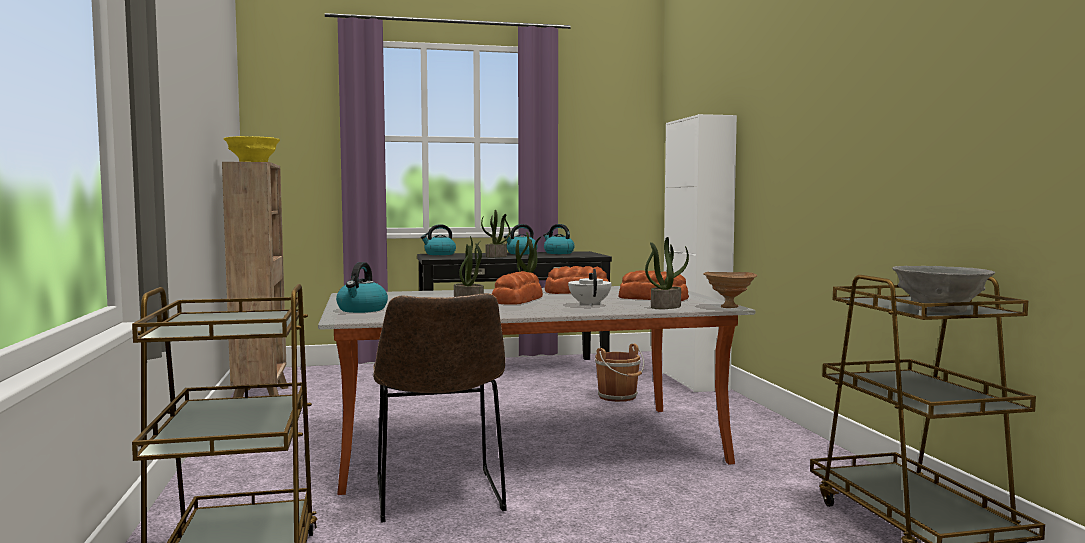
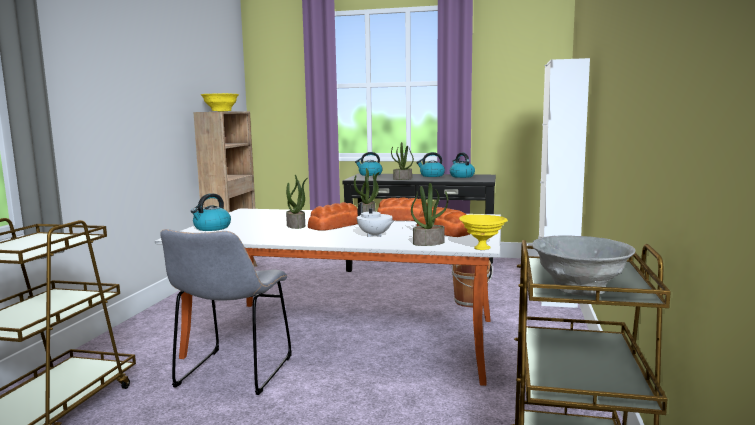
camera: 25 degrees right, 5 degrees up
brown chair [373,293,507,523] -> grey chair [160,229,292,395]
white teapot [568,269,612,307] -> white teapot turned 120 degrees clockwise [357,202,394,237]
brown bowl [703,272,757,308] -> yellow bowl [459,214,508,250]

